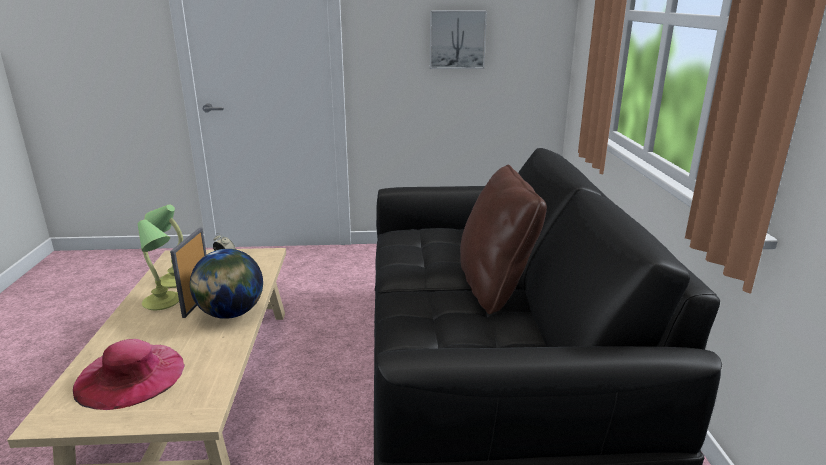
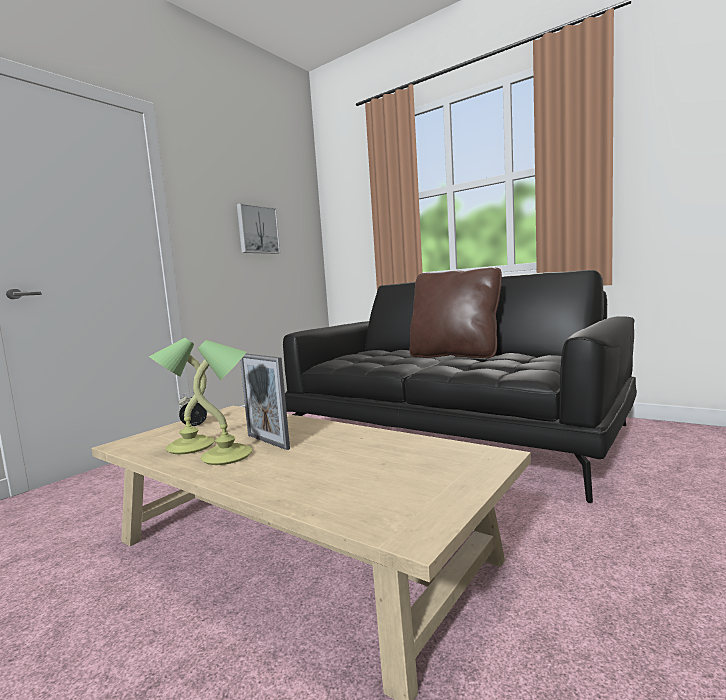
camera: 50 degrees left, 15 degrees down
pink hat [73,339,185,410] -> none
globe [190,249,263,319] -> none

